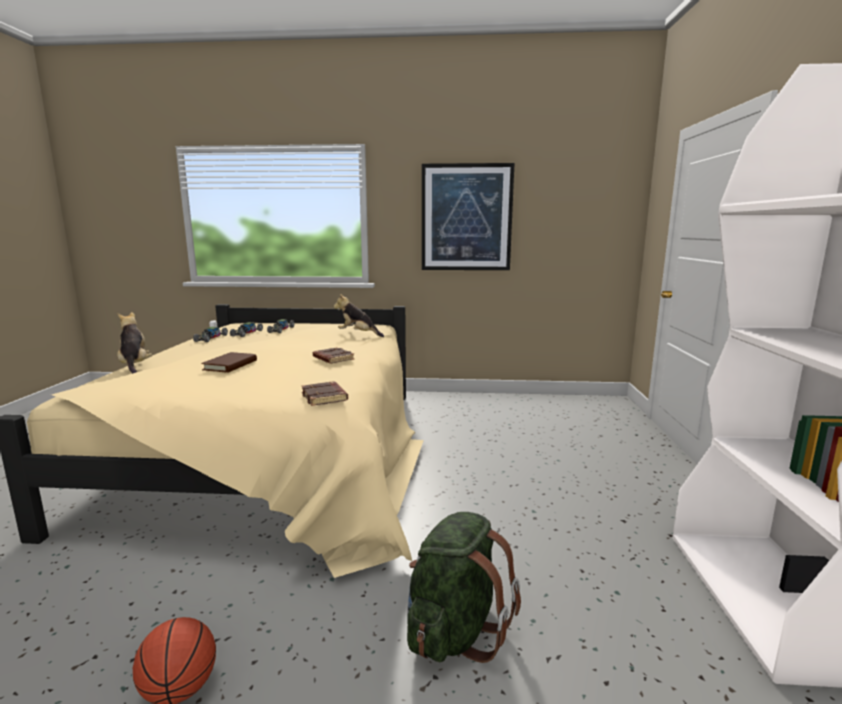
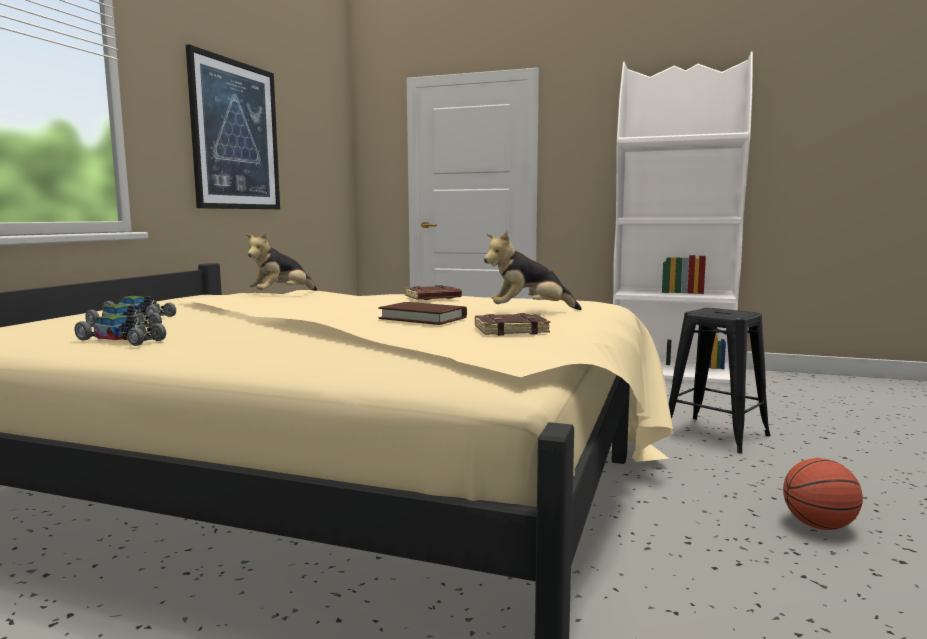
camera: 75 degrees left, 5 degrees down
plush toy [117,312,153,374] -> plush toy moved to [484,231,582,310]
brown book [301,381,348,406] -> brown book moved to [475,313,550,336]
green backpack [407,512,521,663] -> black stool [669,308,771,454]

